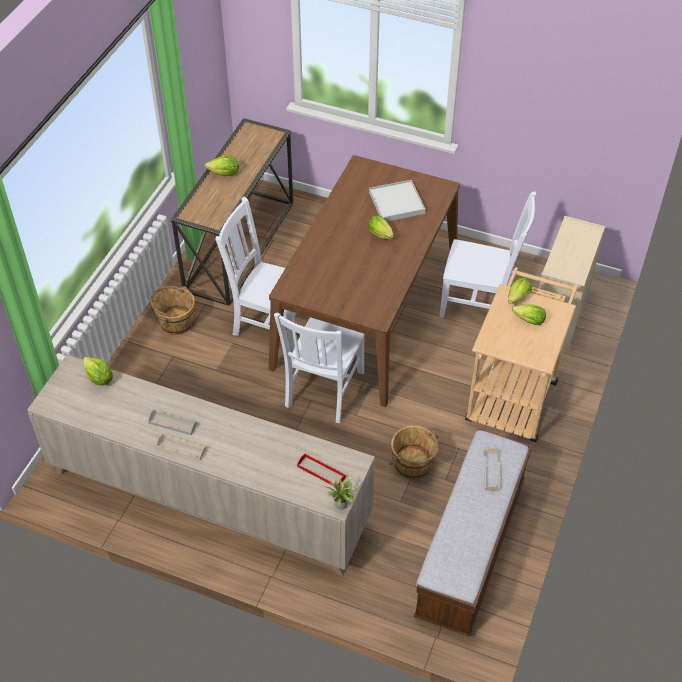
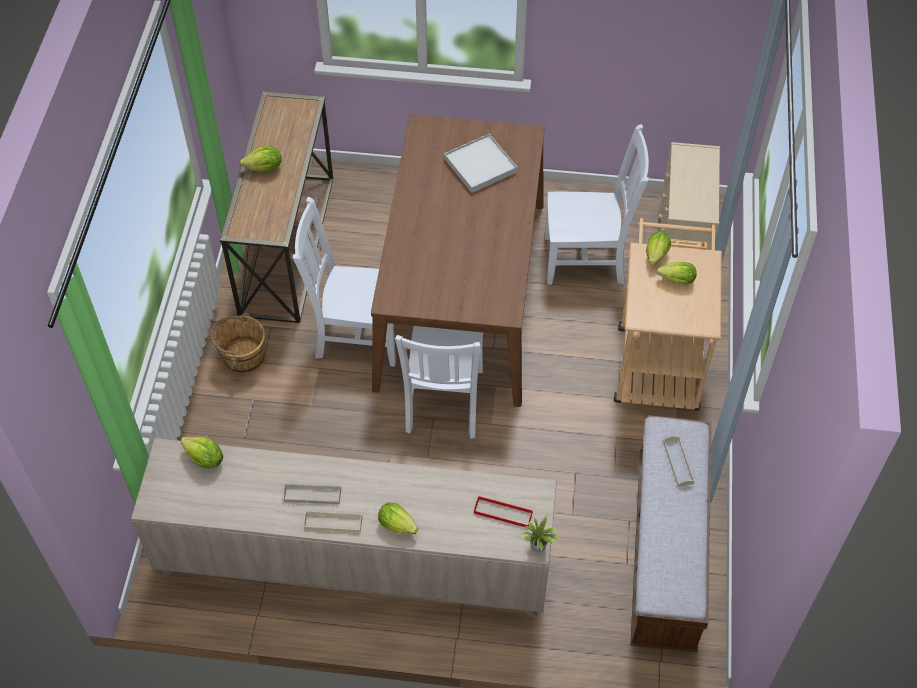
camera: 15 degrees left, 5 degrees up
lettuce [368,215,394,239] -> lettuce moved to [378,502,418,534]
brown bucket [389,426,439,479] -> none

